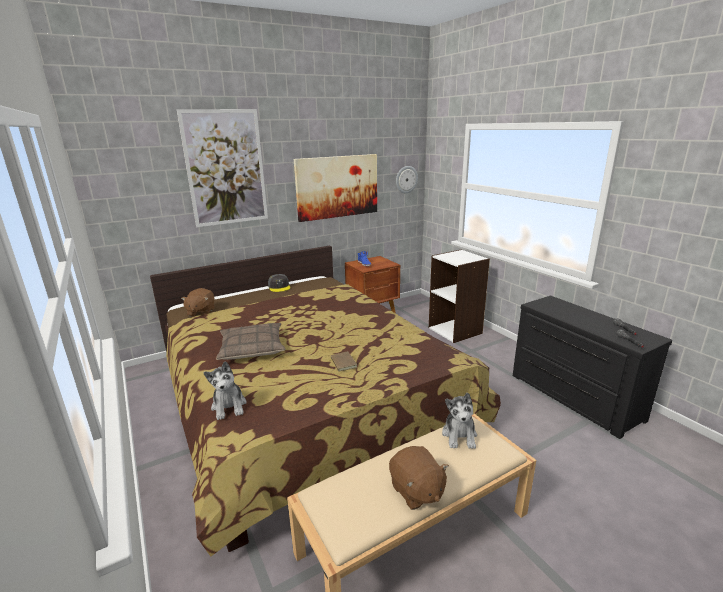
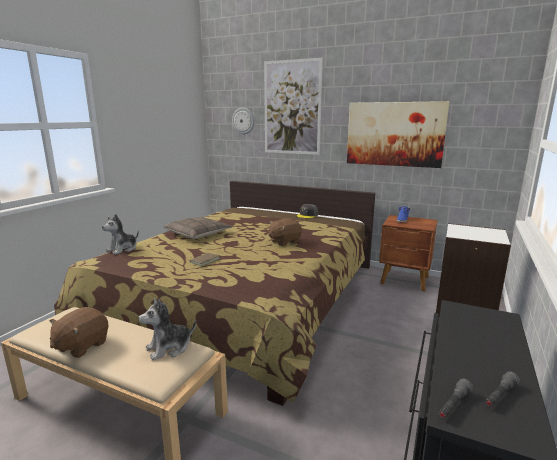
camera: 55 degrees right, 5 degrees down
brown plush toy [181,288,215,317] -> brown plush toy moved to [268,218,302,246]
wall clock [396,166,418,193] -> wall clock moved to [232,108,255,134]

